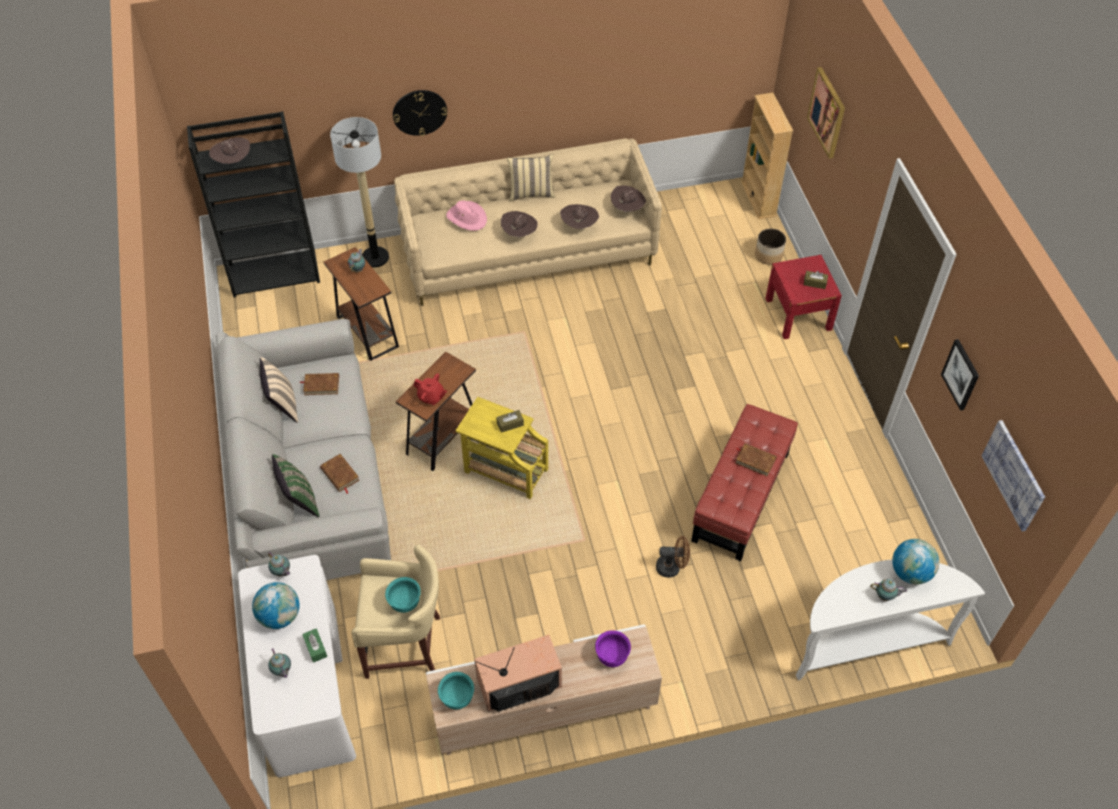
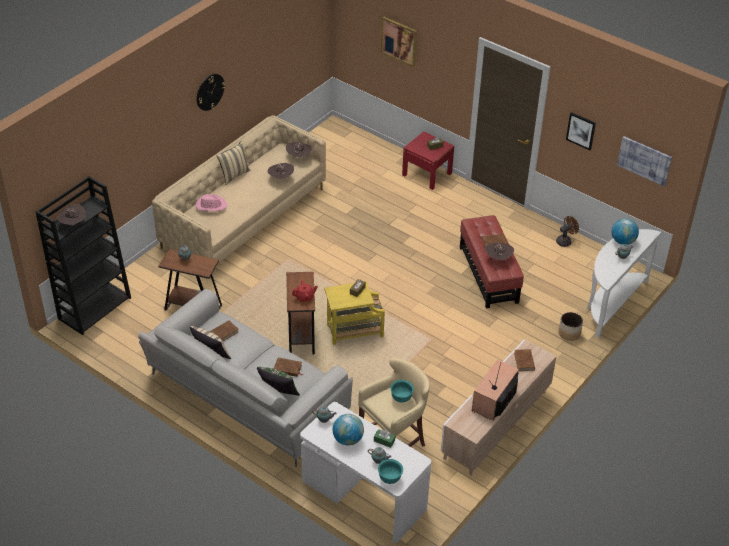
camera: 40 degrees left, 10 degrees down
floor lamp [330,117,389,268] -> none
wall clock [393,90,447,136] -> wall clock moved to [197,74,225,111]
turquoise bowl [438,672,474,710] -> turquoise bowl moved to [378,459,403,484]
brown hat [501,211,538,238] -> brown hat moved to [485,243,514,260]
purple bowl [595,630,631,667] -> brown book [514,349,535,371]
brown fan [656,536,690,577] -> brown fan moved to [556,216,579,247]
beige bookcase [741,92,793,219] -> none
planter [755,228,786,265] -> planter moved to [558,312,583,341]

